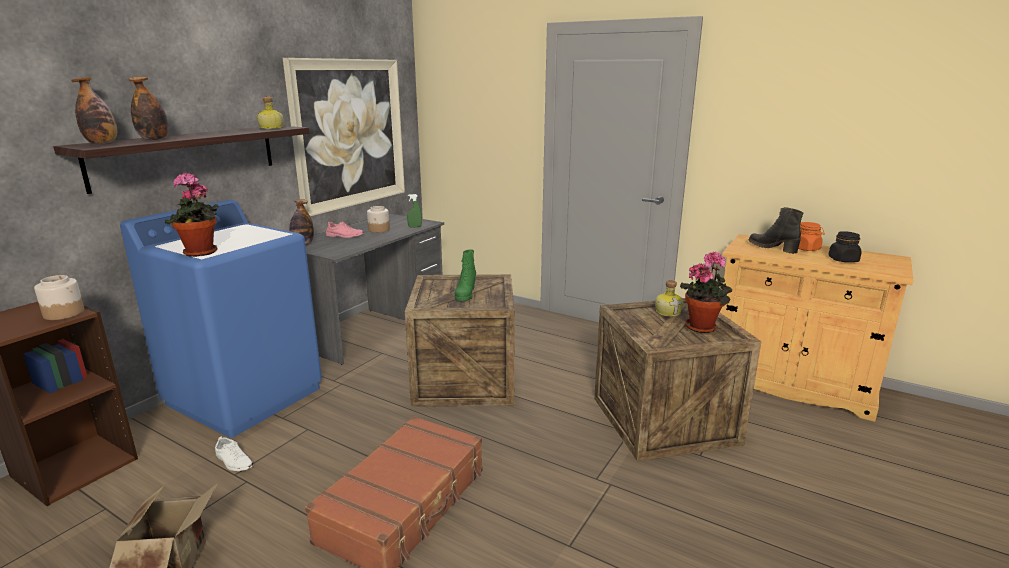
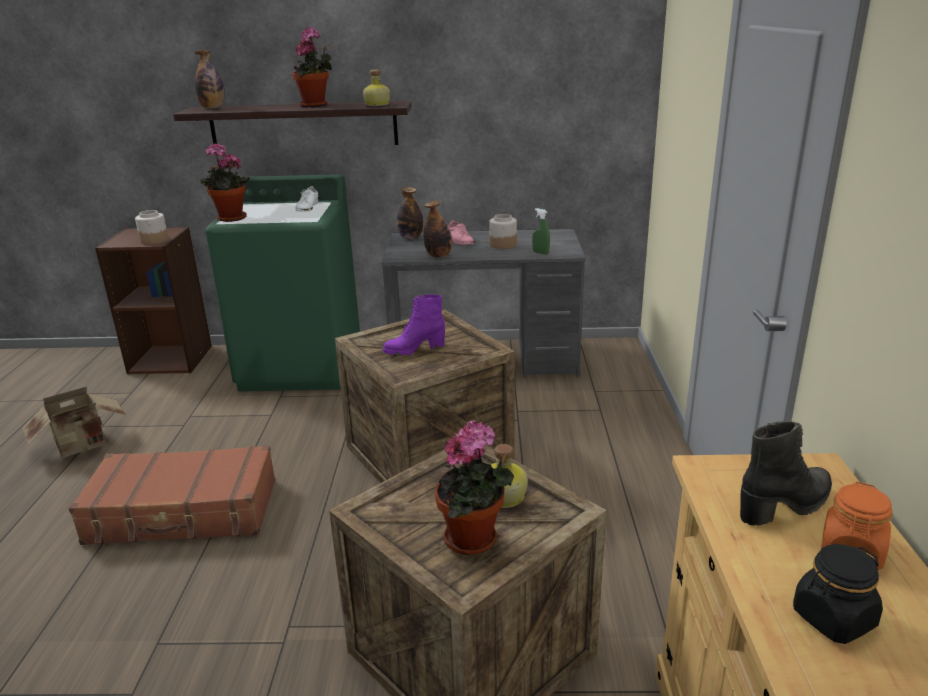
camera: 60 degrees right, 5 degrees up
blue washing machine [120,200,322,438] -> green washing machine [205,174,360,391]
bottle [129,76,169,140] -> bottle moved to [424,201,452,258]
white shoe [215,436,253,471] -> white shoe moved to [295,186,318,212]
picture [283,58,405,216] -> none
green boot [455,249,476,301] -> purple boot [383,294,445,356]
black boot [749,207,804,254] -> black boot turned 45 degrees clockwise [740,421,832,526]
none -> potted plant [292,27,332,107]

